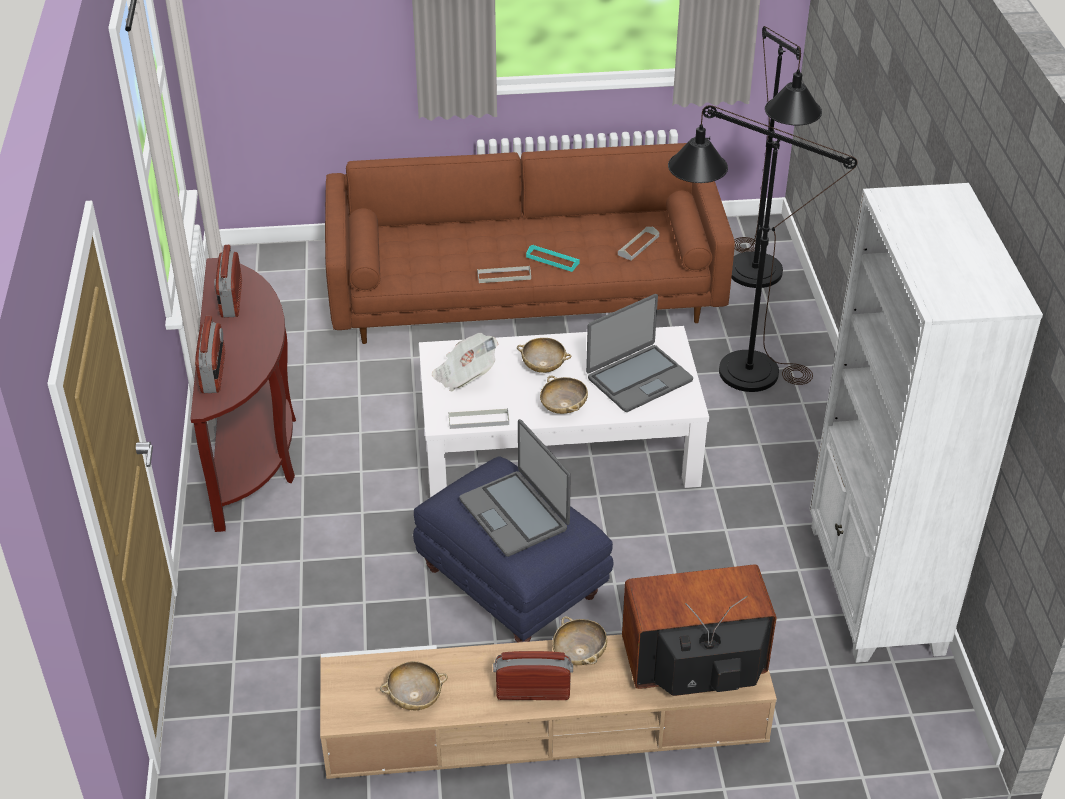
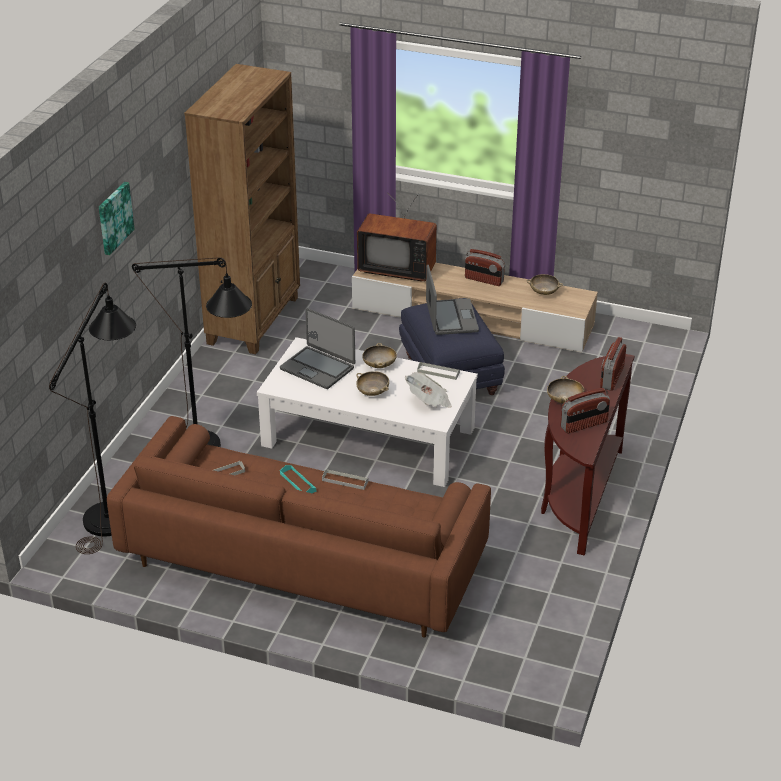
camera: 155 degrees left, 5 degrees down
radio [214,245,242,318] -> radio turned 45 degrees clockwise [560,388,610,434]
beige bowl [552,616,607,665] -> beige bowl moved to [547,376,584,404]
laptop [586,294,693,412] -> laptop turned 135 degrees counterclockwise [280,308,355,389]
white bookcase [810,183,1043,663] -> brown bookcase [184,64,300,354]
none -> picture [99,182,135,255]

